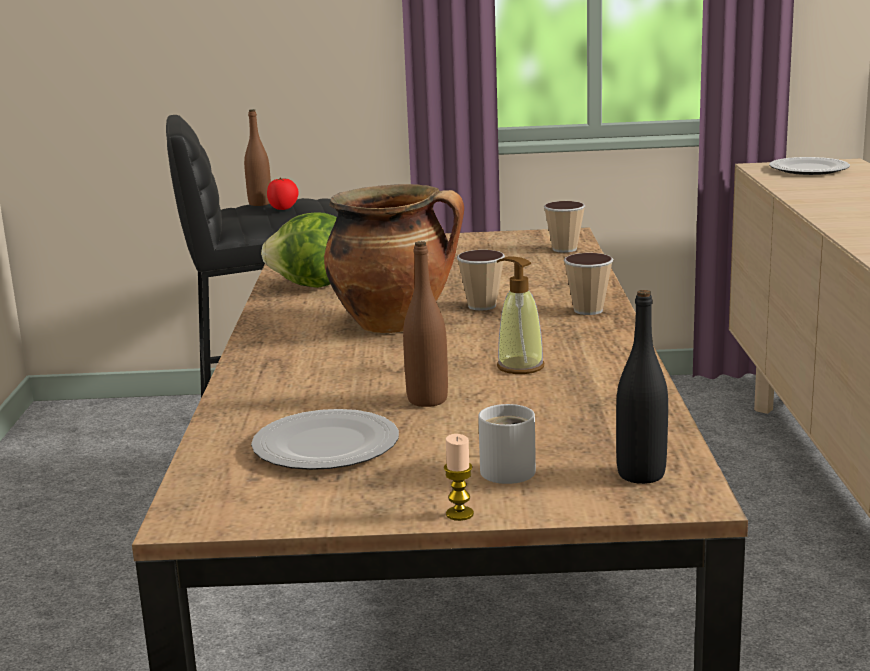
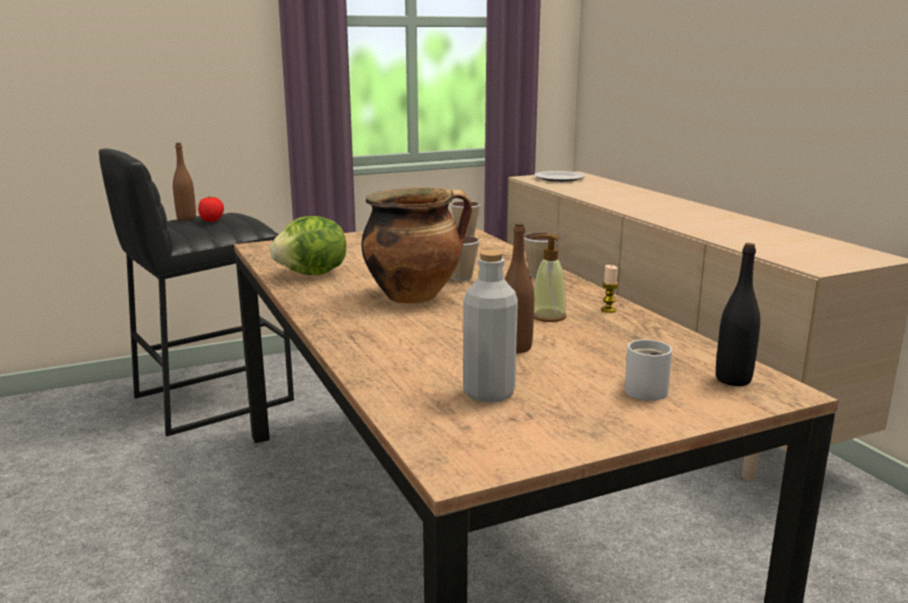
camera: 25 degrees left, 0 degrees up
plate [251,409,399,470] -> grey bottle [463,250,518,403]
candle [444,434,474,521] -> candle moved to [601,265,618,313]

